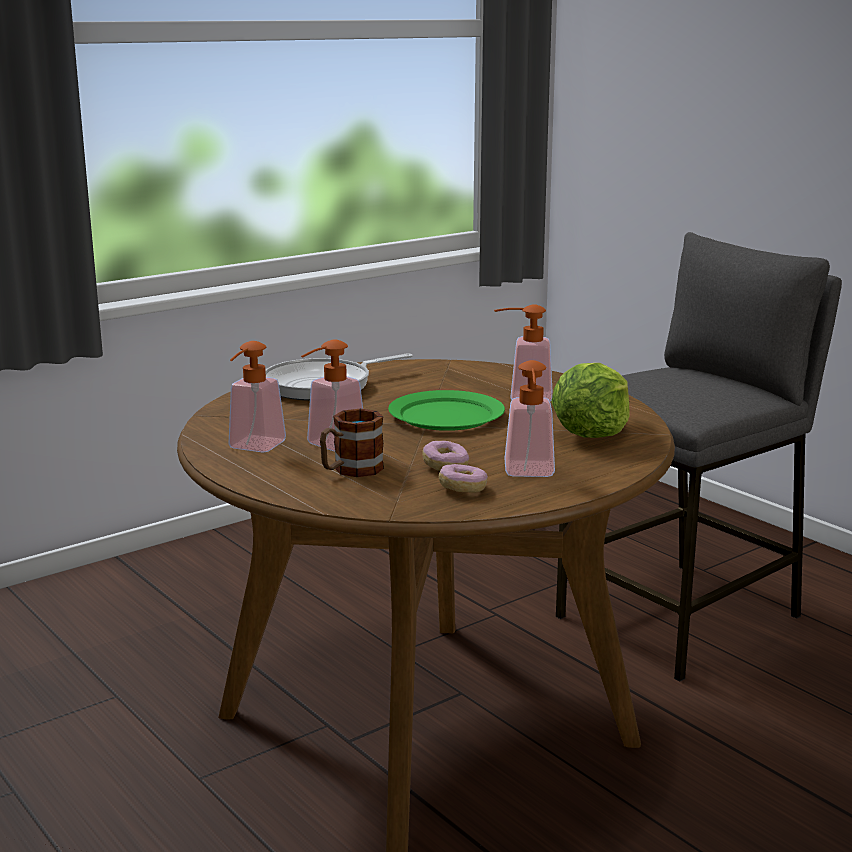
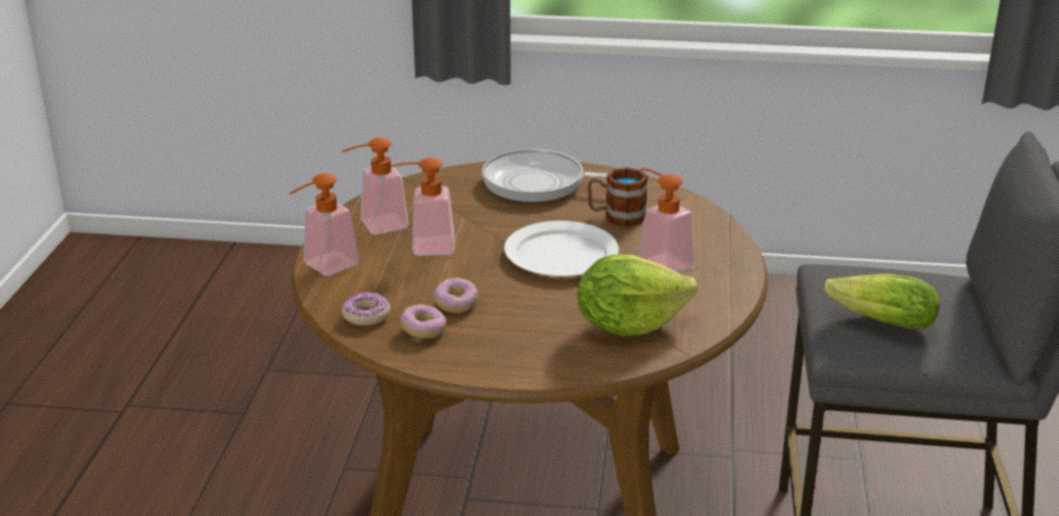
camera: 45 degrees right, 10 degrees up
mug [320,409,384,477] -> mug moved to [588,167,648,227]
green plate [388,390,505,431] -> white plate [504,221,619,276]
soap dispenser [504,360,555,477] -> soap dispenser moved to [290,173,359,276]
none -> donut [342,292,391,326]
none -> lettuce [824,274,940,329]

